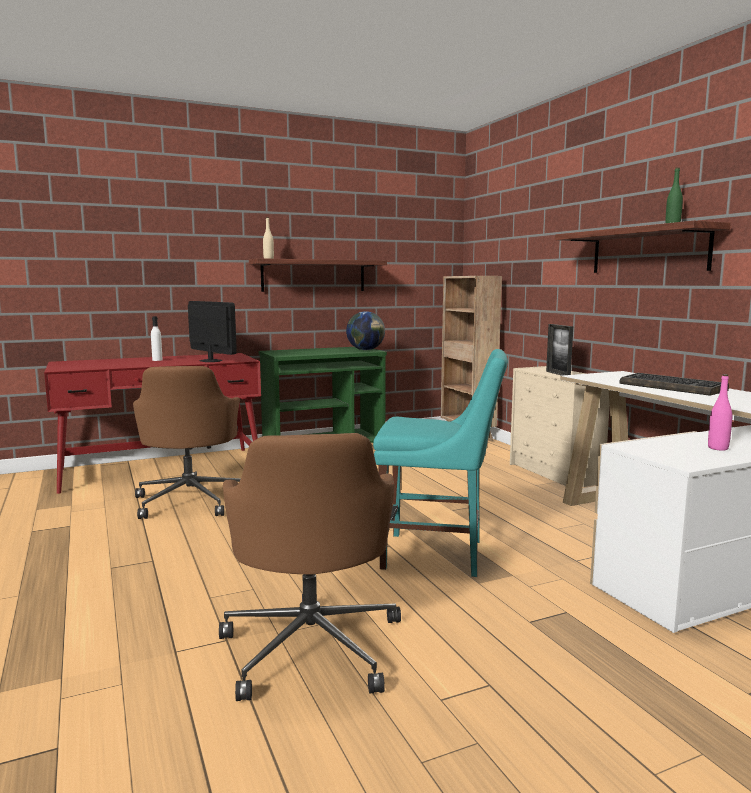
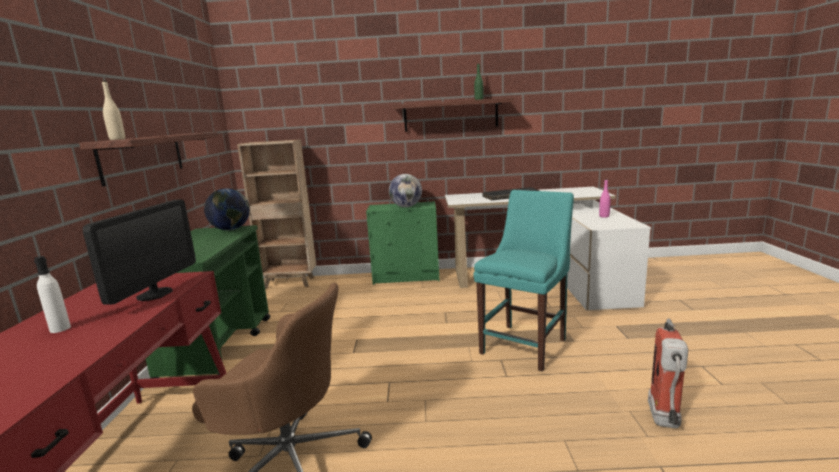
camera: 65 degrees left, 5 degrees up
monitor [188,301,237,362] -> monitor turned 120 degrees clockwise [83,200,196,305]
brown office chair [219,433,401,701] -> fire extinguisher [648,318,688,428]
beige dresser [510,366,610,487] -> green dresser [366,201,440,285]
picture frame [546,324,573,376] -> globe [389,174,422,207]

